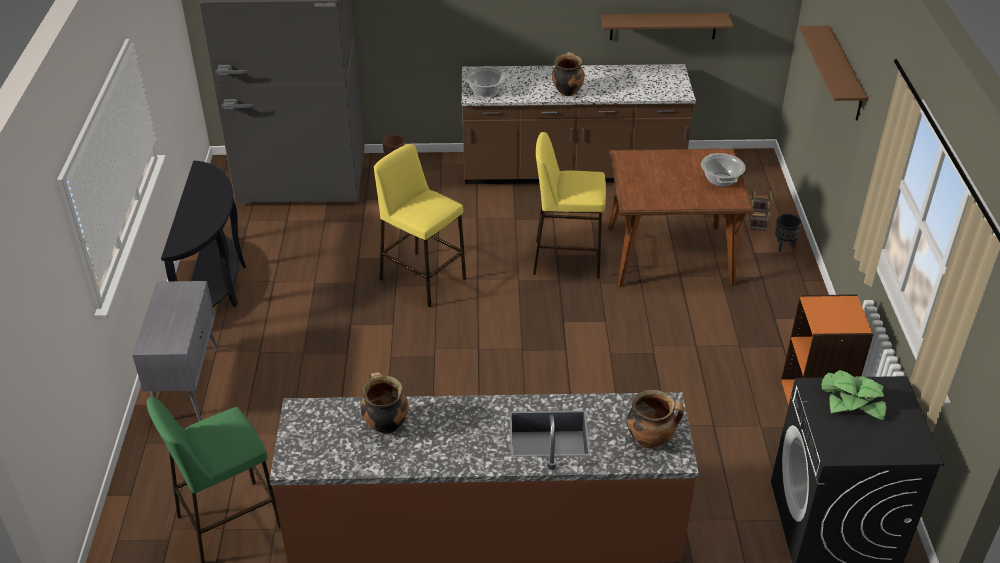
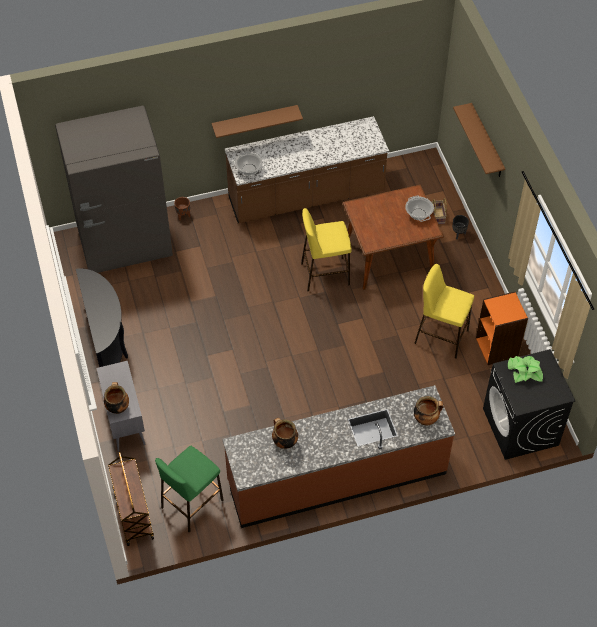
camera: 15 degrees left, 15 degrees up
yellow stool [374,144,466,307] -> yellow stool moved to [414,264,474,358]
cooking pot [552,52,585,96] -> cooking pot moved to [104,382,129,414]
brown shelf [601,13,733,40] -> brown shelf moved to [211,105,303,138]
none -> brown cart [108,451,154,546]

